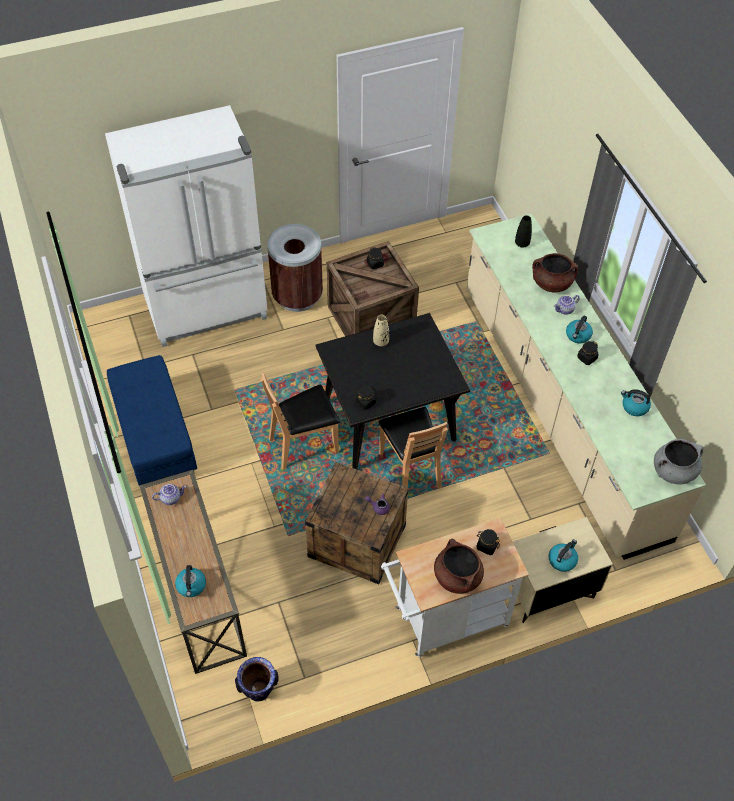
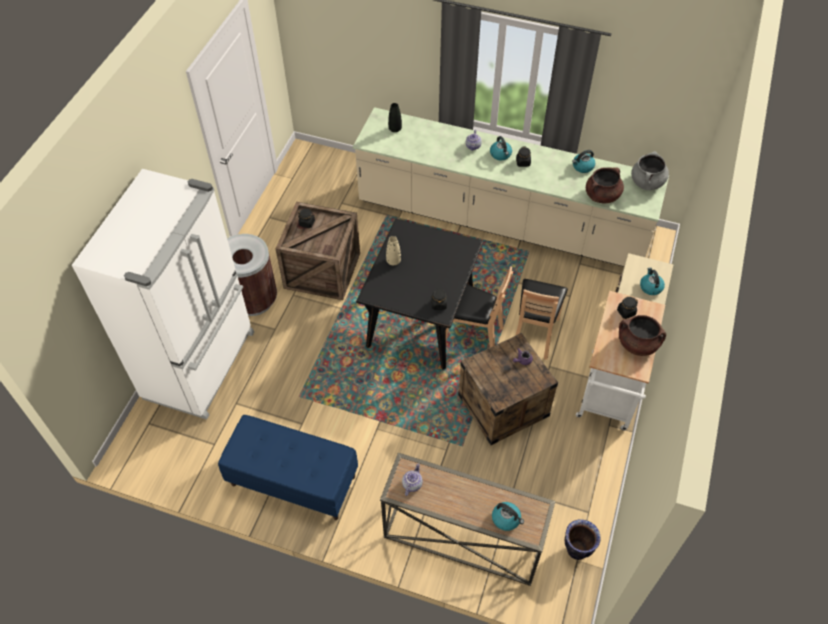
camera: 50 degrees left, 0 degrees up
brown chair [260,372,340,470] -> brown chair moved to [515,279,568,360]
brown cooking pot [532,253,578,293] -> brown cooking pot moved to [586,167,624,203]

